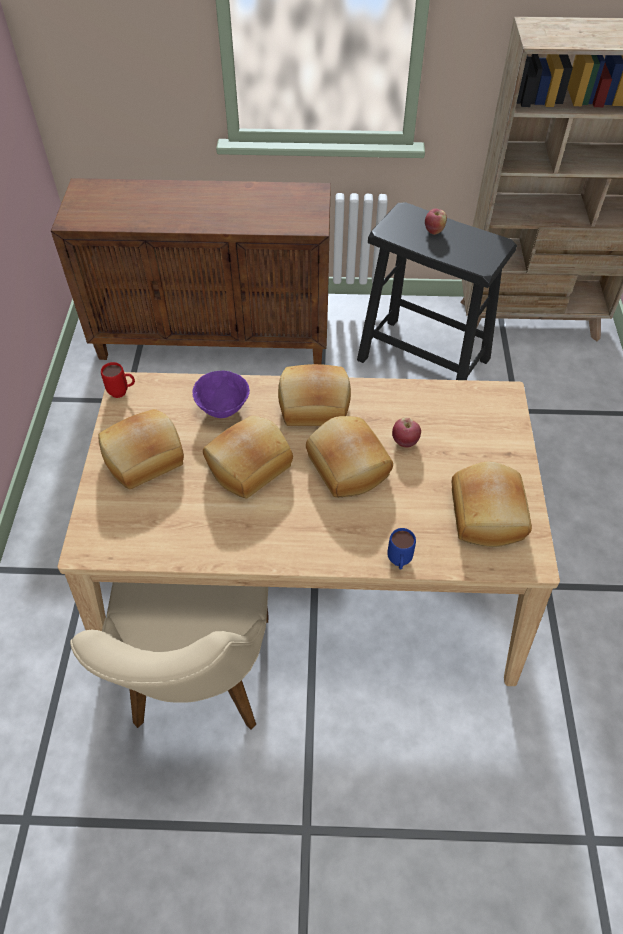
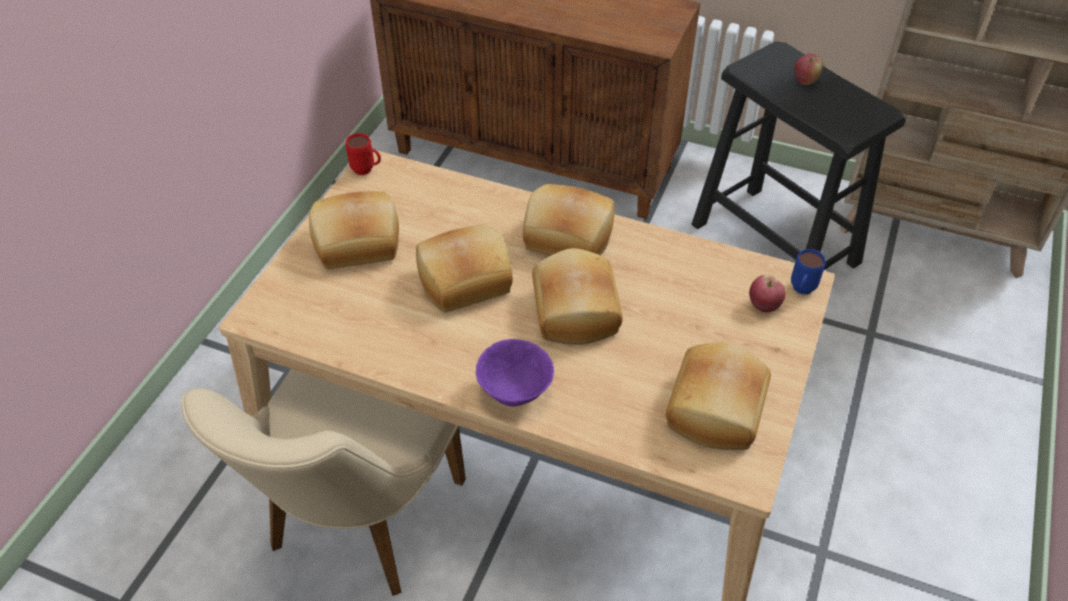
camera: 20 degrees right, 5 degrees down
purple bowl [192,371,250,418] -> purple bowl moved to [476,339,554,407]
blue mug [387,528,416,570] -> blue mug moved to [791,249,826,294]
apple [392,417,421,448] -> apple moved to [749,274,786,313]

